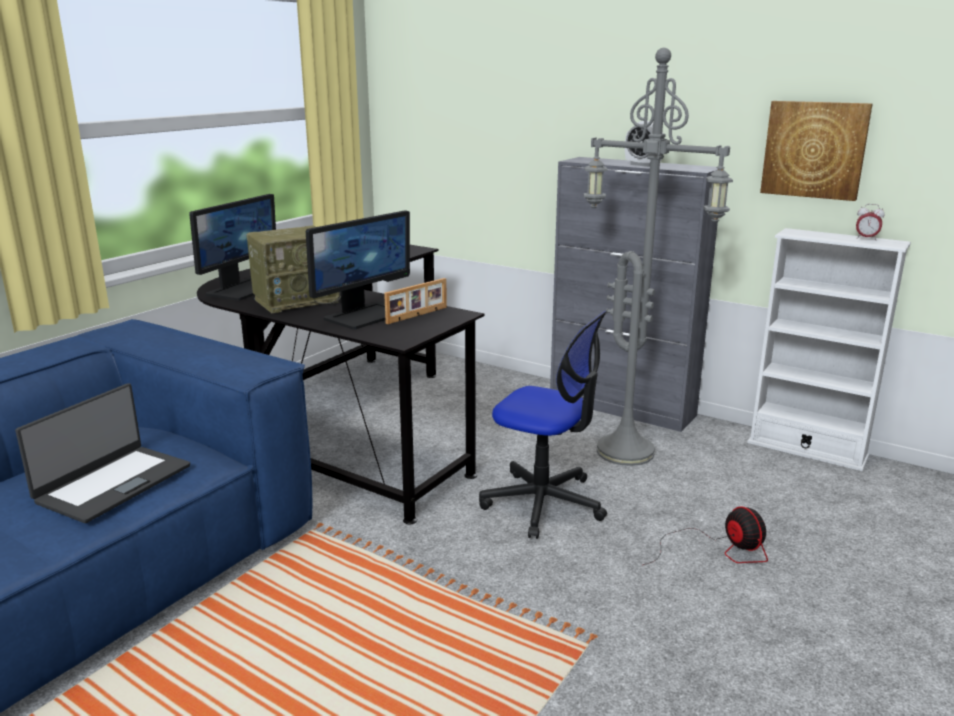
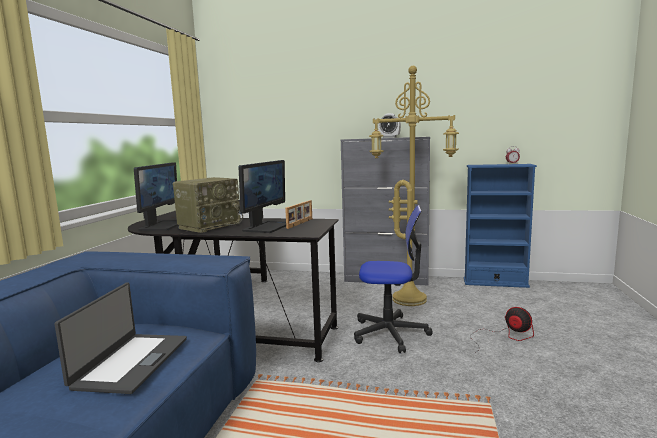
camera: 20 degrees left, 10 degrees down
grey floor lamp [584,48,733,466] -> yellow floor lamp [369,66,459,306]
white bookcase [747,228,911,471] -> blue bookcase [464,164,537,288]
picture [760,101,872,201] -> none

